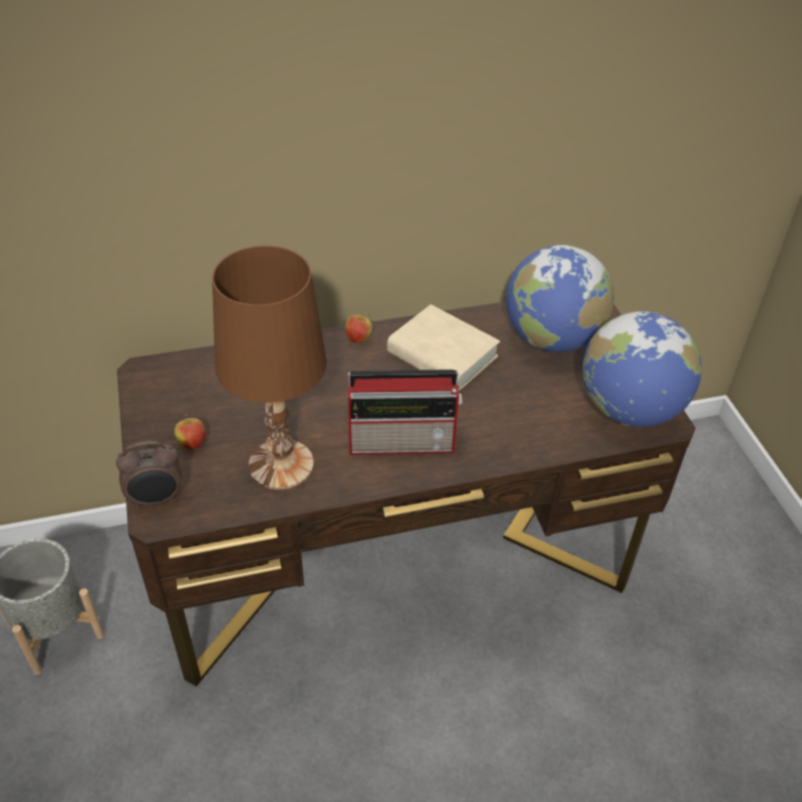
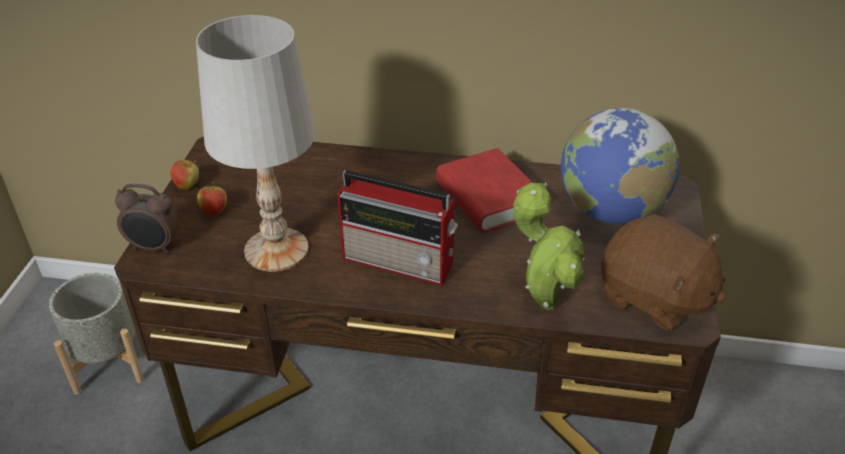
camera: 25 degrees right, 5 degrees down
brown table lamp [212,246,327,490] -> white table lamp [196,15,315,272]
apple [345,313,373,343] -> apple moved to [170,160,199,189]
beige book [387,304,500,391] -> red book [436,148,533,233]
globe [582,311,702,427] -> brown plush toy [601,214,726,331]
none -> potted plant [513,183,584,310]

